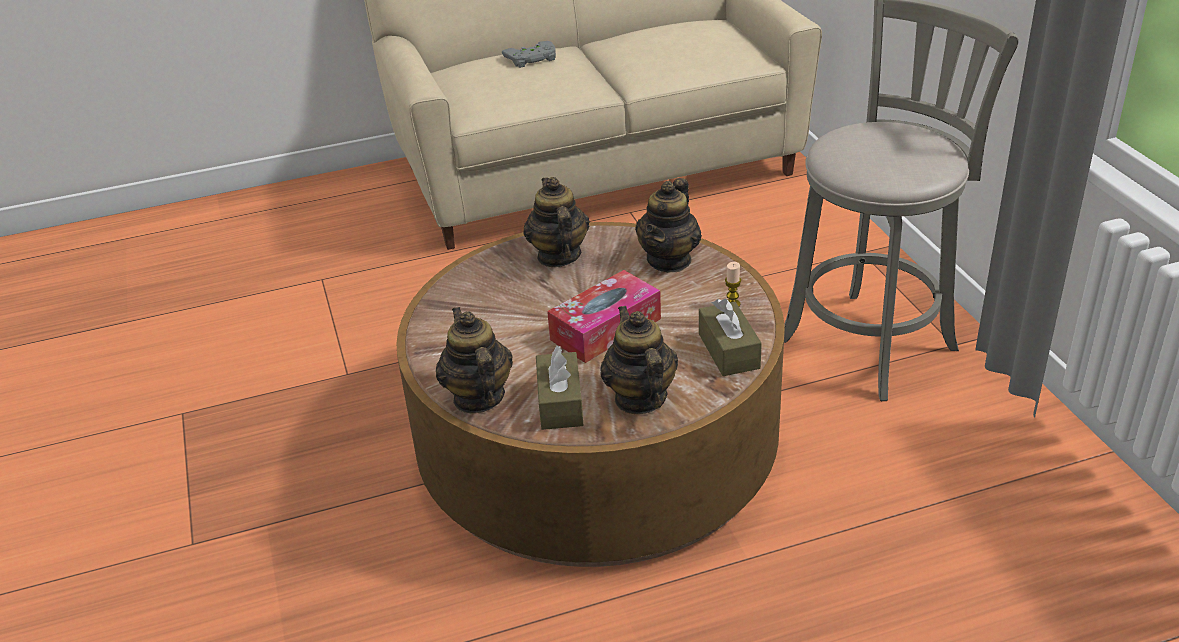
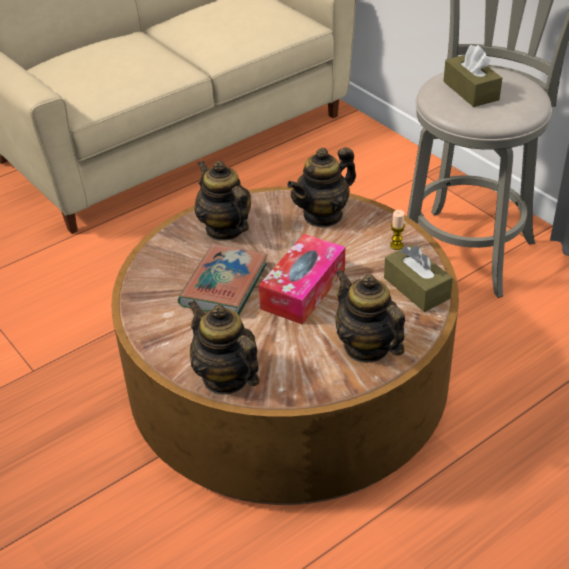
camera: 20 degrees left, 5 degrees up
grey game controller [502,41,556,68] -> none
brown tissue box [536,346,583,430] -> brown tissue box moved to [443,45,502,107]
teapot [635,178,702,272] -> teapot turned 45 degrees clockwise [287,147,356,228]
none -> book [178,244,268,315]

